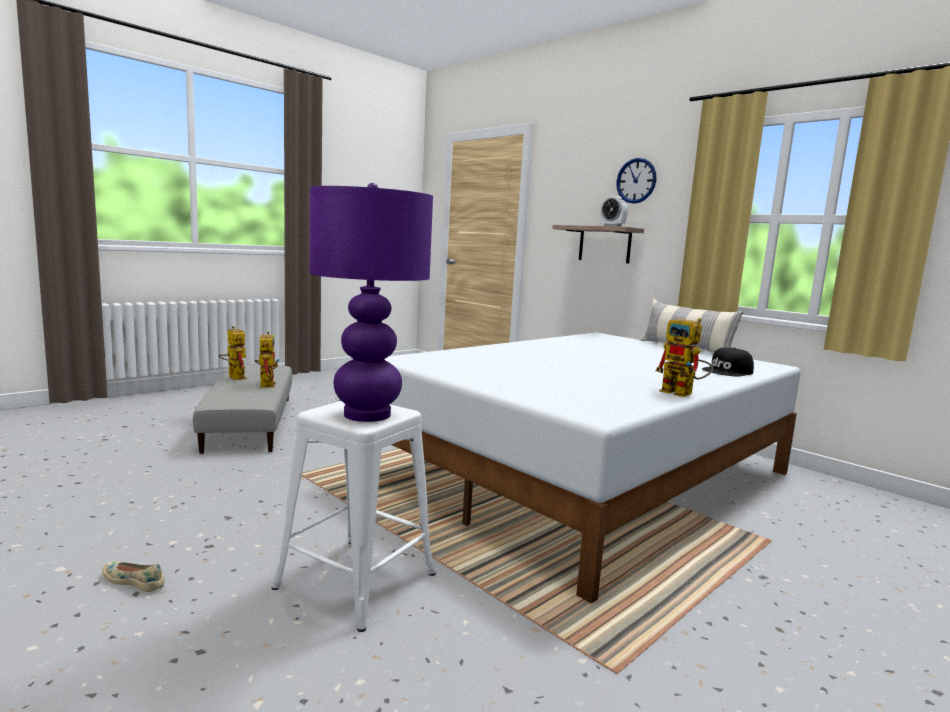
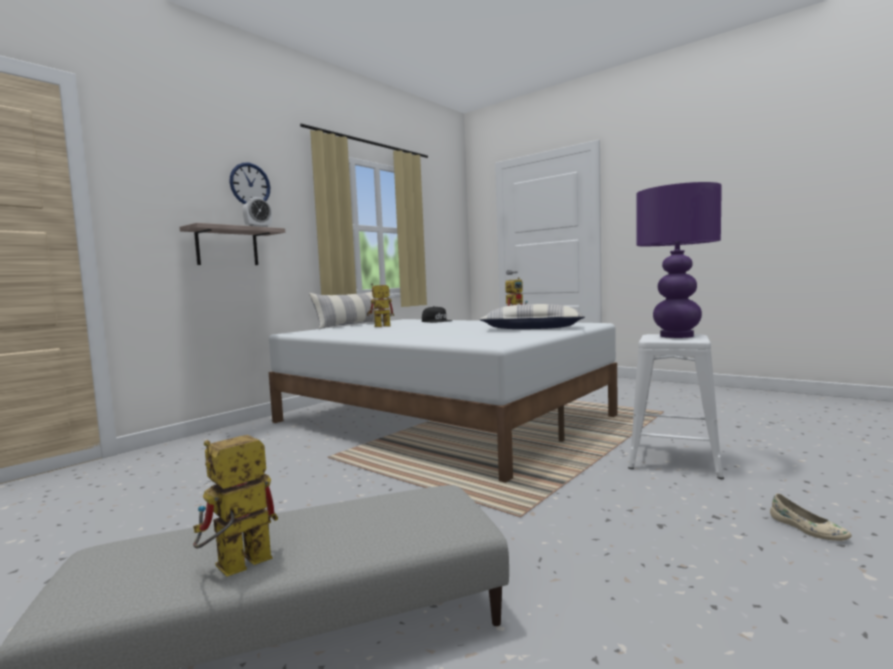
camera: 95 degrees left, 5 degrees down
beige shoe [102,562,165,592] -> beige shoe turned 45 degrees counterclockwise [770,493,852,541]
toy robot [254,331,280,387] -> toy robot moved to [367,283,394,327]
none -> pillow [479,304,585,329]

